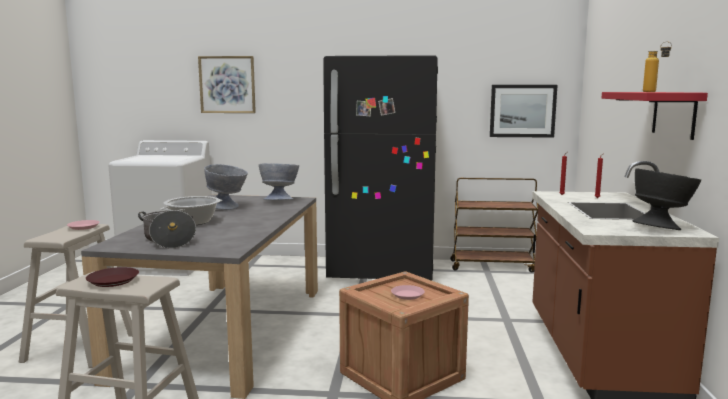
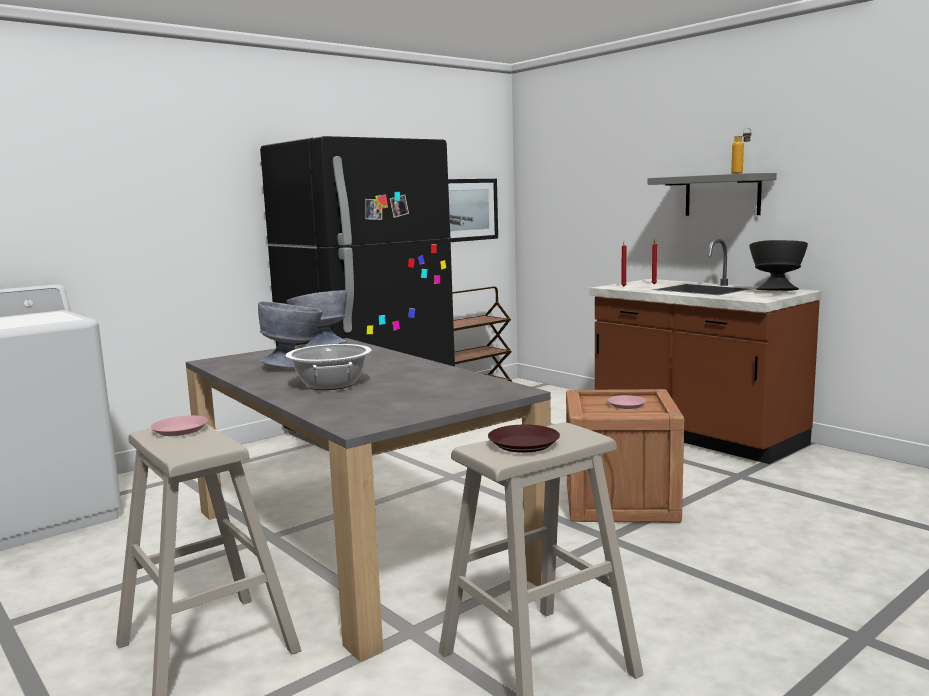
camera: 45 degrees left, 0 degrees up
cooking pot [138,210,196,249] -> none
picture [198,56,256,113] -> none
red shelf [602,92,708,140] -> grey shelf [647,173,777,216]

